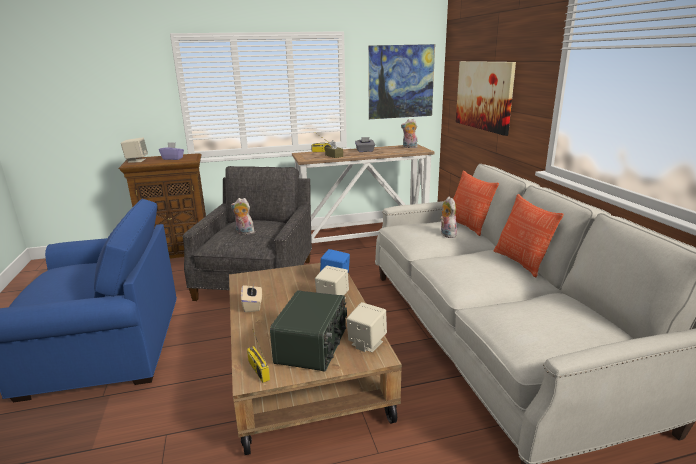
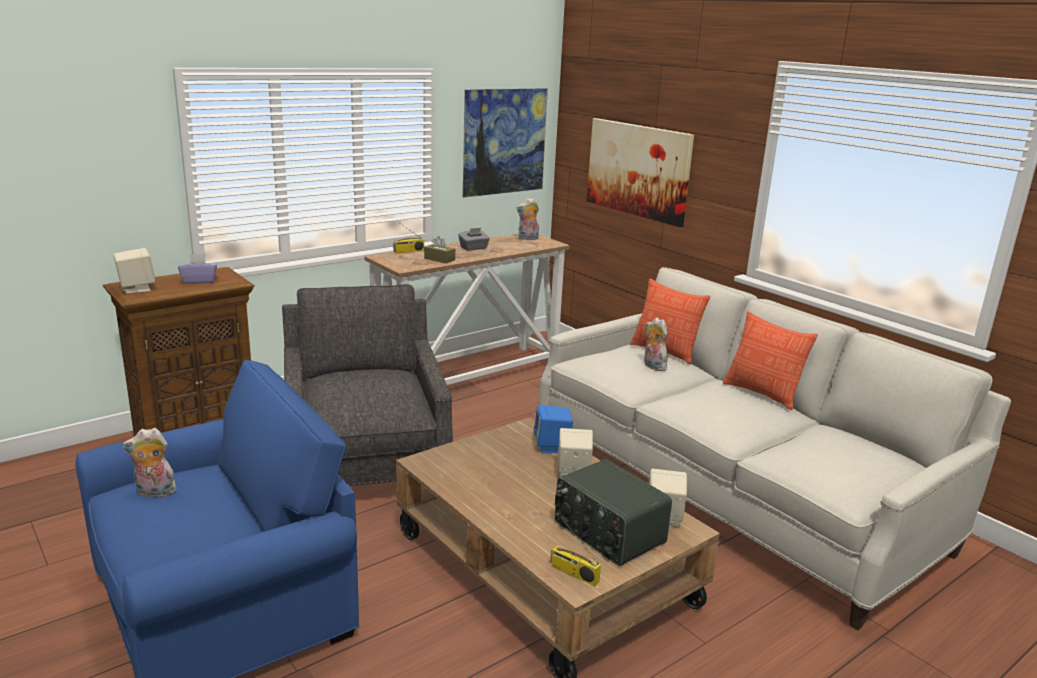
camera: 25 degrees left, 0 degrees up
plush toy [231,198,255,234] -> plush toy moved to [123,428,177,497]
beige tissue box [241,285,262,313] -> none
radio [270,290,347,372] -> radio turned 150 degrees clockwise [555,459,672,566]

